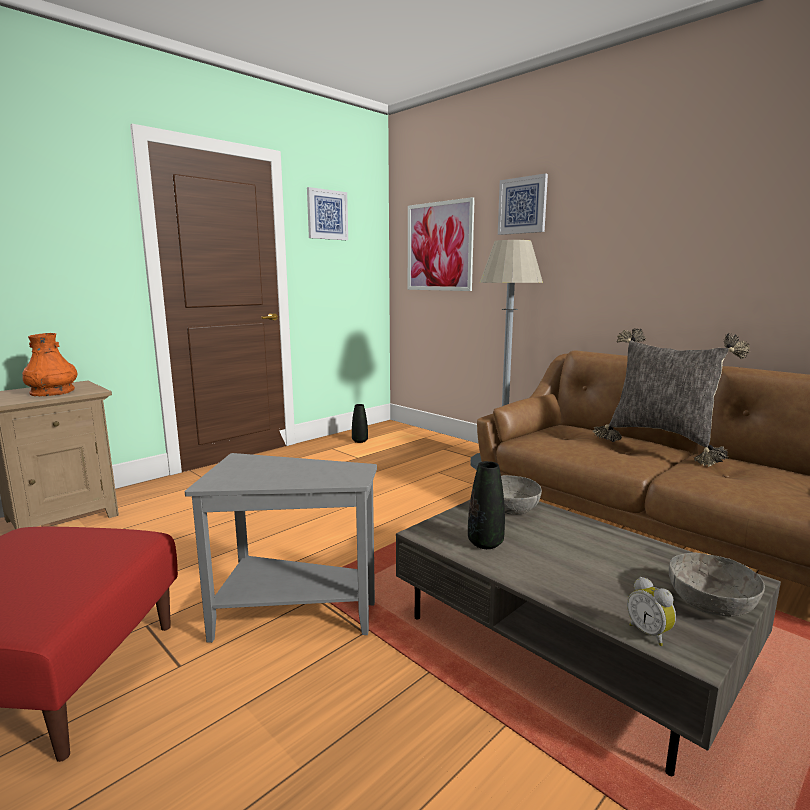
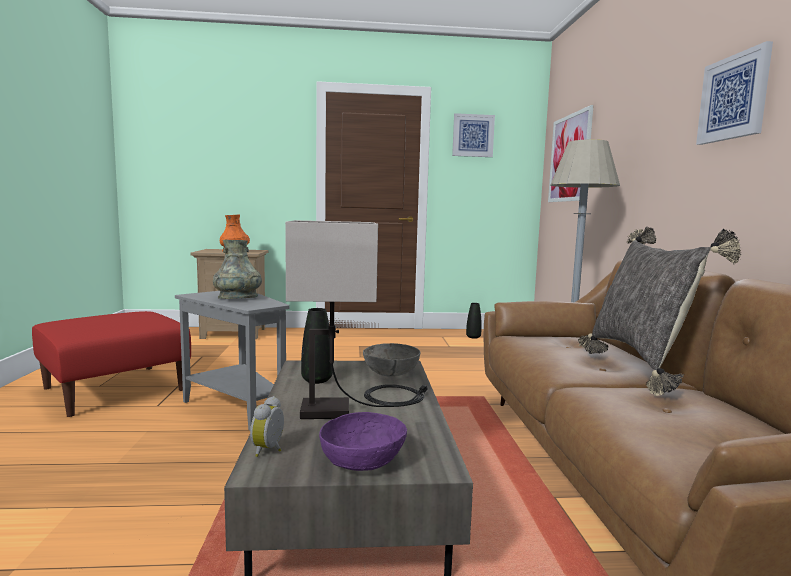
camera: 40 degrees right, 5 degrees down
picture [498,173,548,235] -> picture moved to [696,41,773,145]
grey bowl [669,553,765,617] -> purple bowl [319,412,407,471]
none -> grey vase [213,240,262,299]
none -> table lamp [285,220,428,419]

